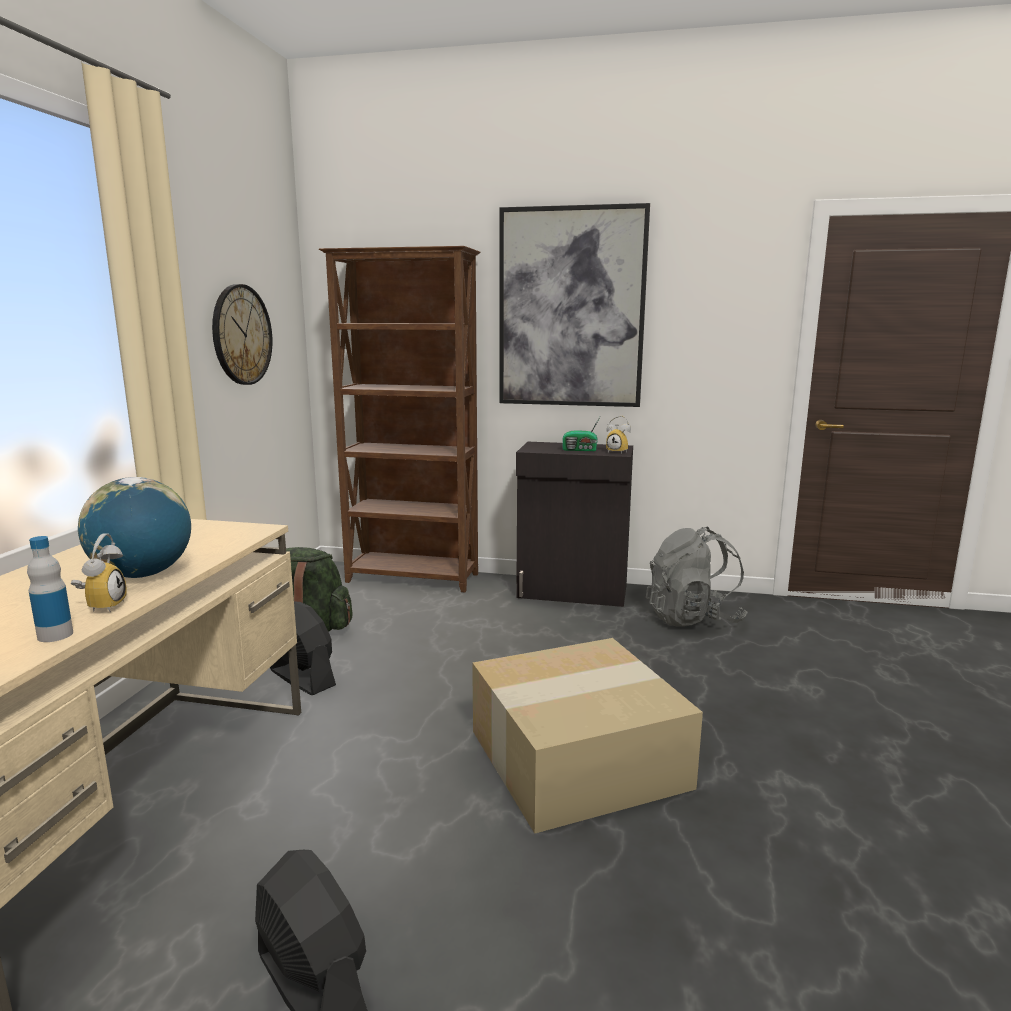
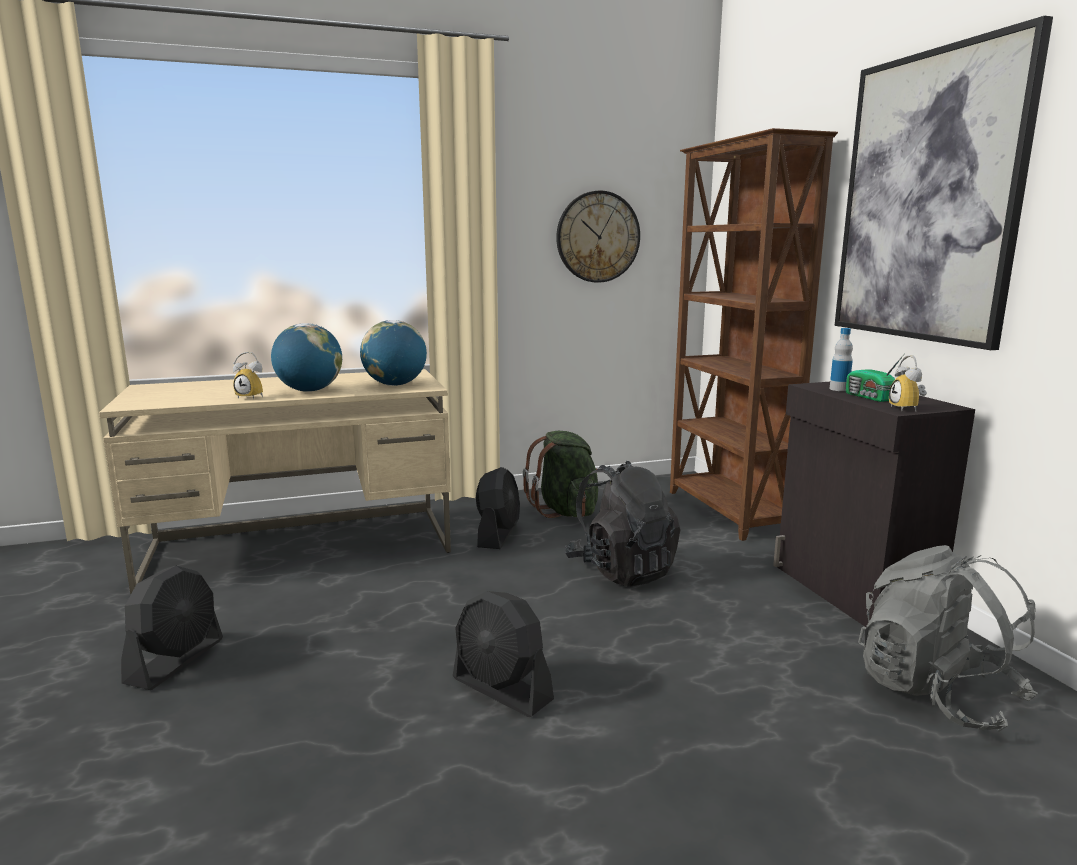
camera: 60 degrees right, 0 degrees up
bottle [27,536,73,642] -> bottle moved to [830,328,853,391]
alarm clock [71,533,127,612] -> alarm clock turned 45 degrees clockwise [233,352,263,399]
cardboard box [472,638,703,834] -> black fan [453,591,554,717]
none -> globe [360,320,427,386]
none -> black backpack [565,461,681,587]

